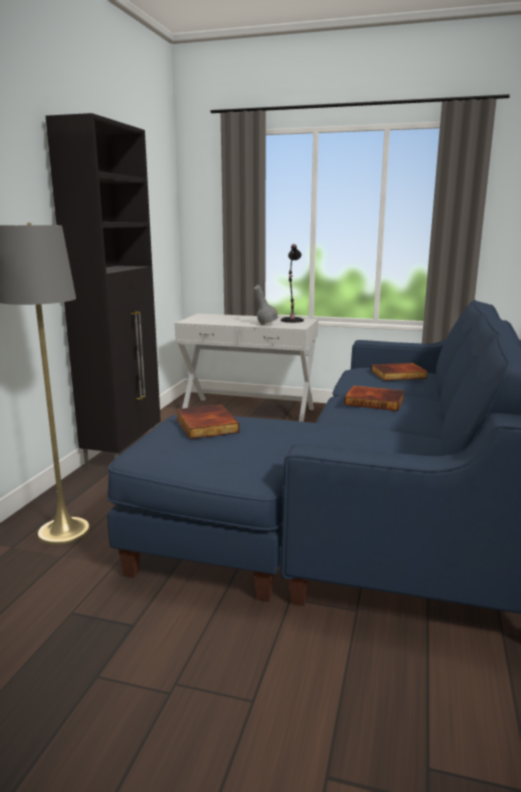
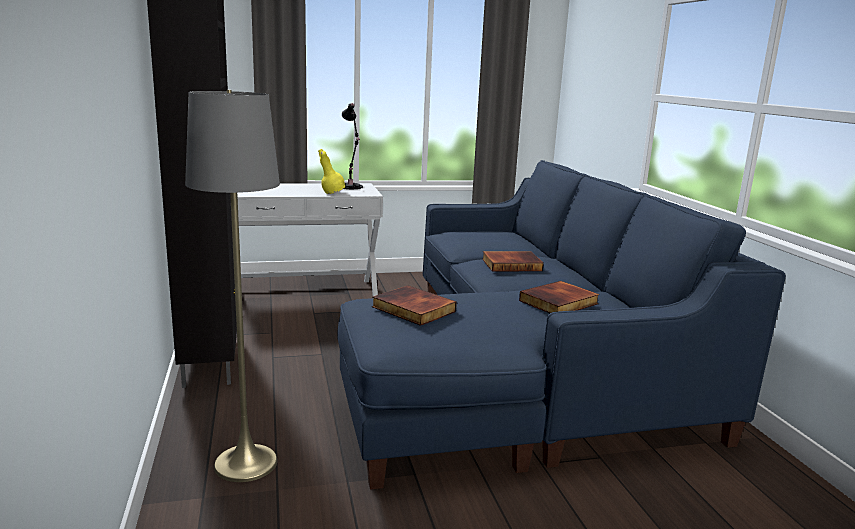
camera: 30 degrees left, 0 degrees up
grey vase [254,285,278,325] -> yellow vase [318,149,345,194]
book [371,363,428,381] -> book moved to [519,281,599,313]

